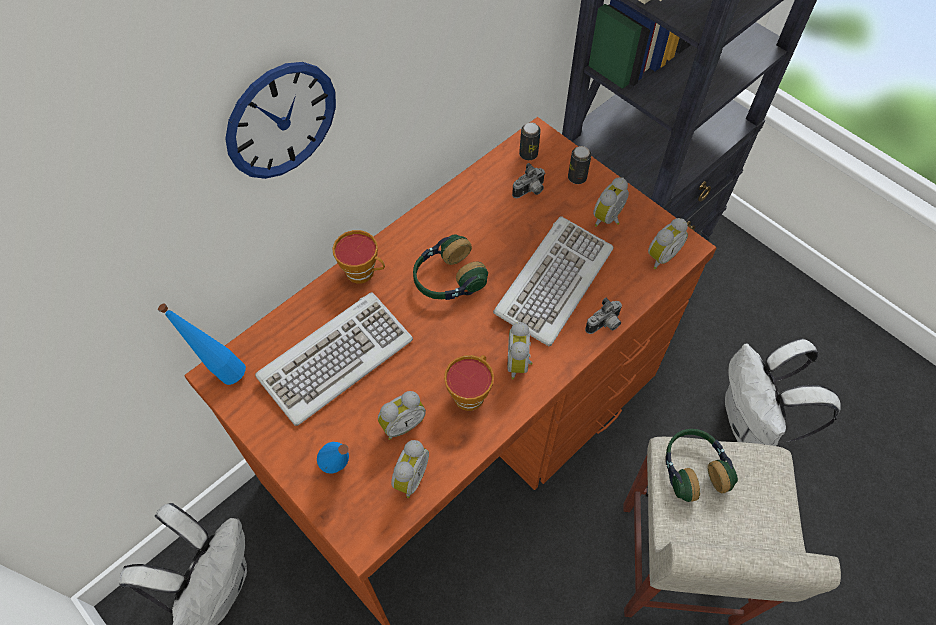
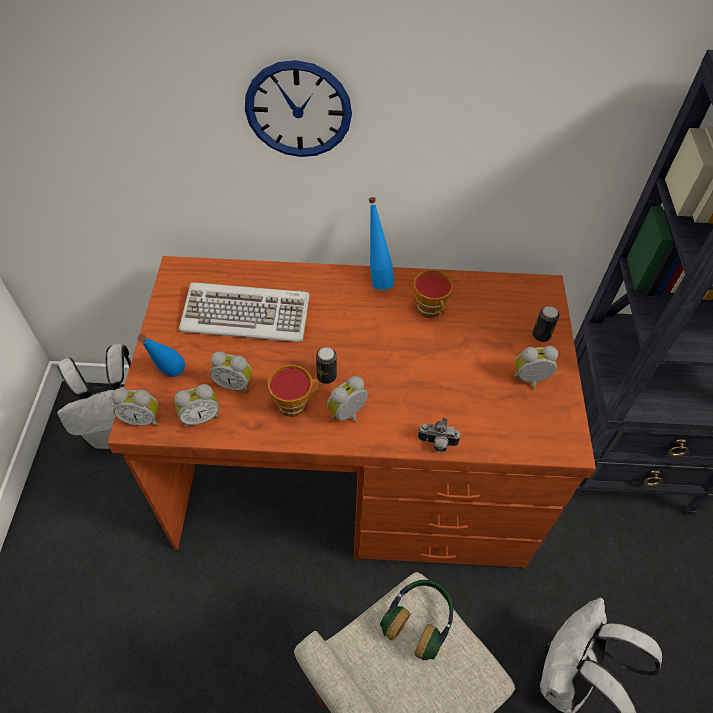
camera: 45 degrees right, 5 degrees down
blue bottle [158,303,246,385] -> blue bottle moved to [369,197,394,290]
cup [332,230,385,284] -> cup moved to [413,270,454,318]
headphones [413,234,488,300] -> none
keyboard [493,216,613,346] -> none
camera [512,163,545,198] -> none
can [519,122,541,160] -> can moved to [316,347,337,384]
alarm clock [648,218,688,269] -> alarm clock moved to [112,388,158,426]

